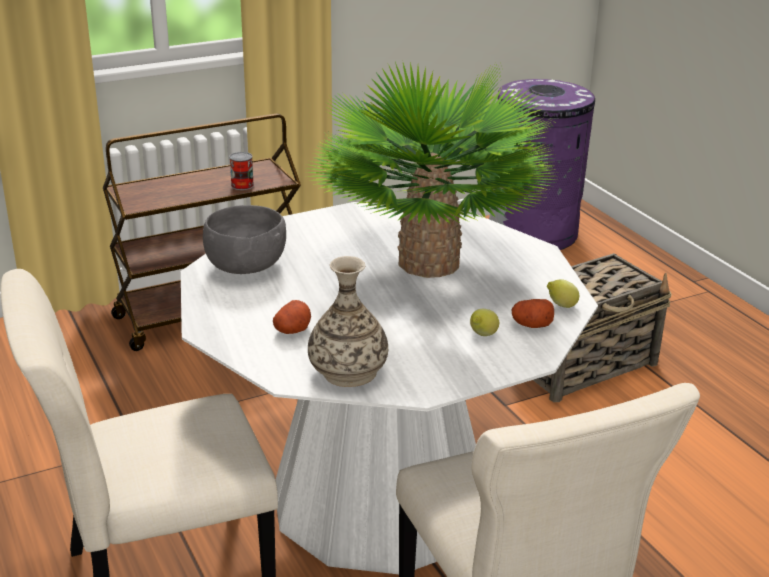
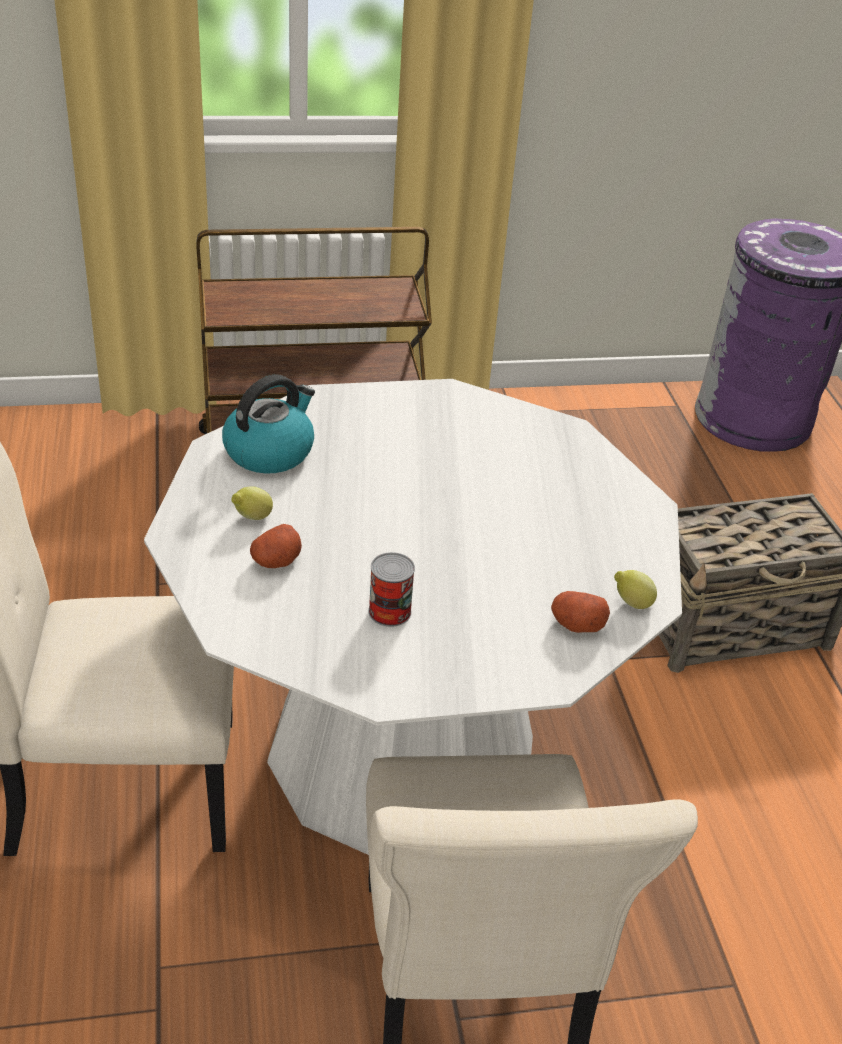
camera: 15 degrees right, 10 degrees up
grey bowl [203,205,286,274] -> kettle [222,374,315,474]
can [229,152,254,190] -> can moved to [368,552,415,627]
potted plant [306,60,560,278] -> none
vase [308,256,388,387] -> none
lemon [470,309,500,336] -> lemon moved to [231,486,273,520]

